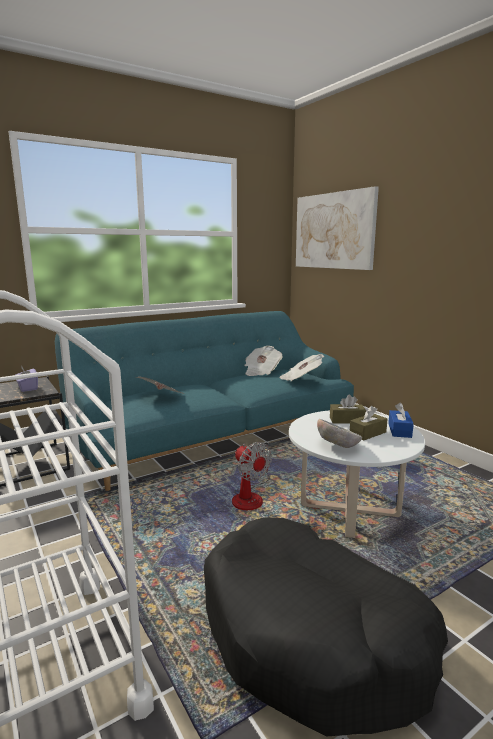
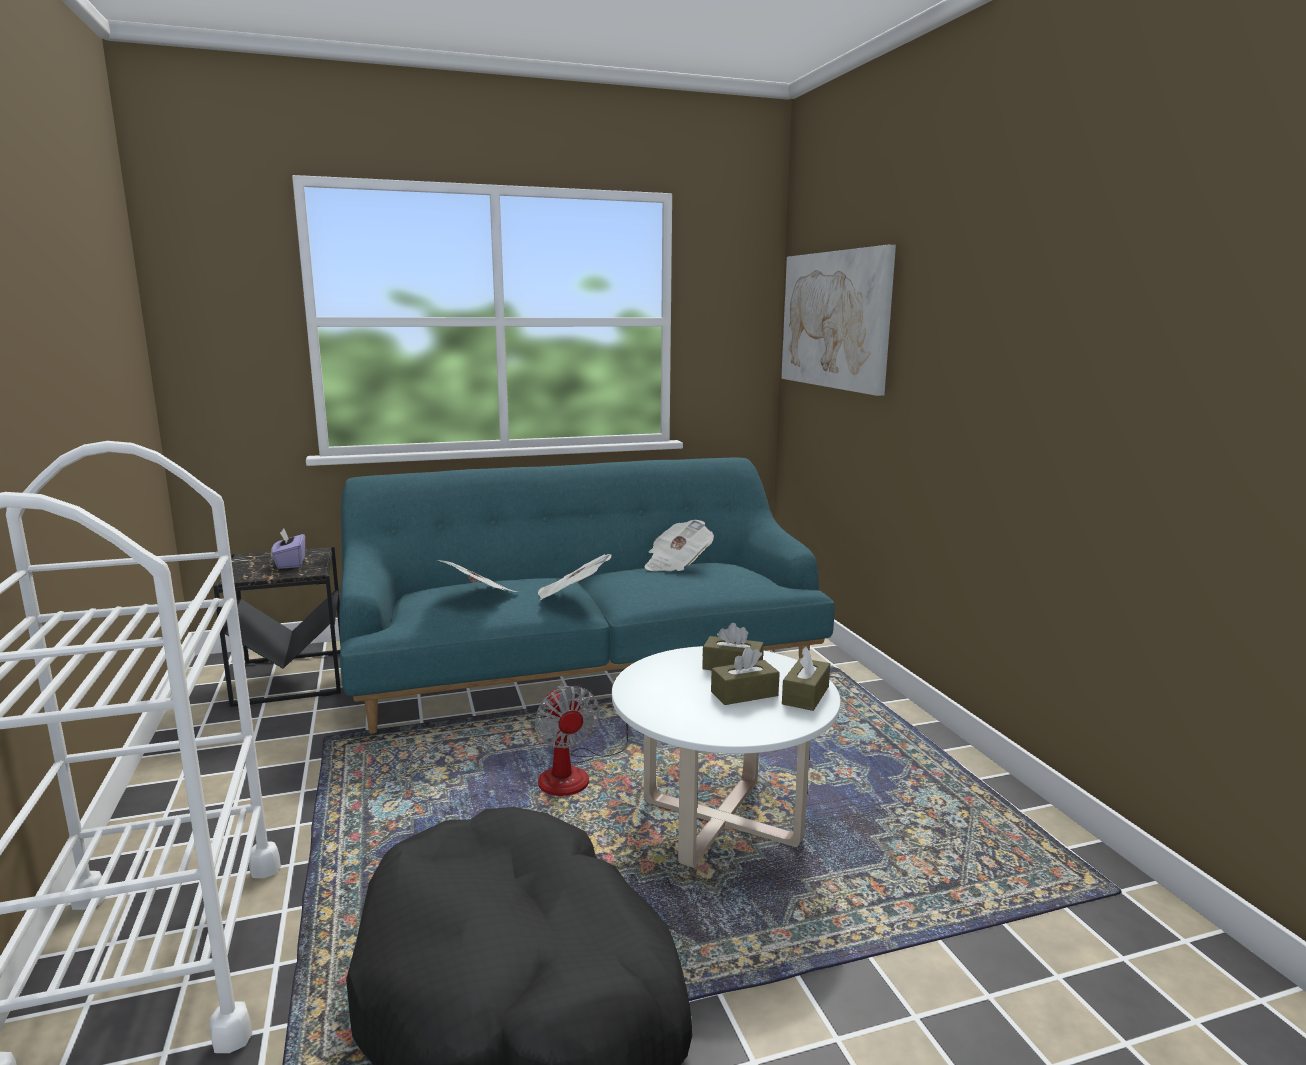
camera: 15 degrees right, 0 degrees up
newspaper [280,354,324,381] -> newspaper moved to [538,554,611,600]
bowl [317,419,362,448] -> none
blue tissue box [388,402,414,438] -> brown tissue box [782,647,830,711]

